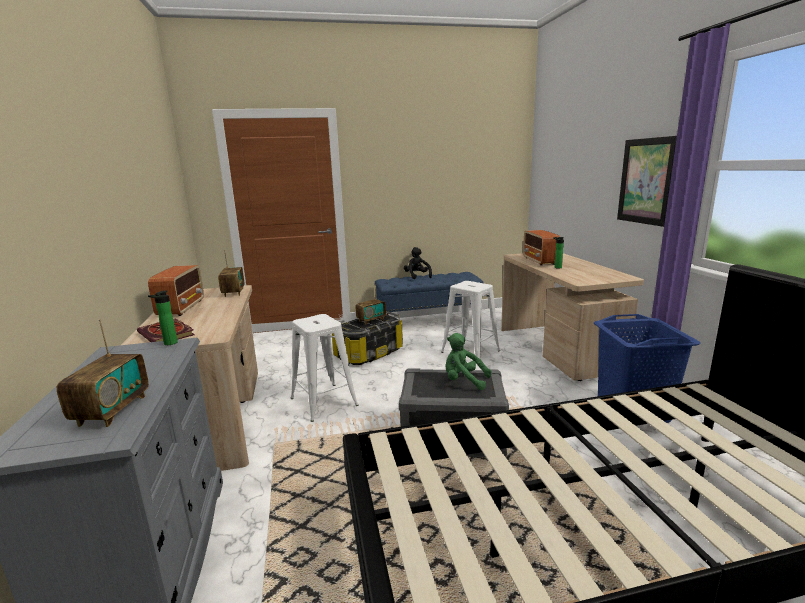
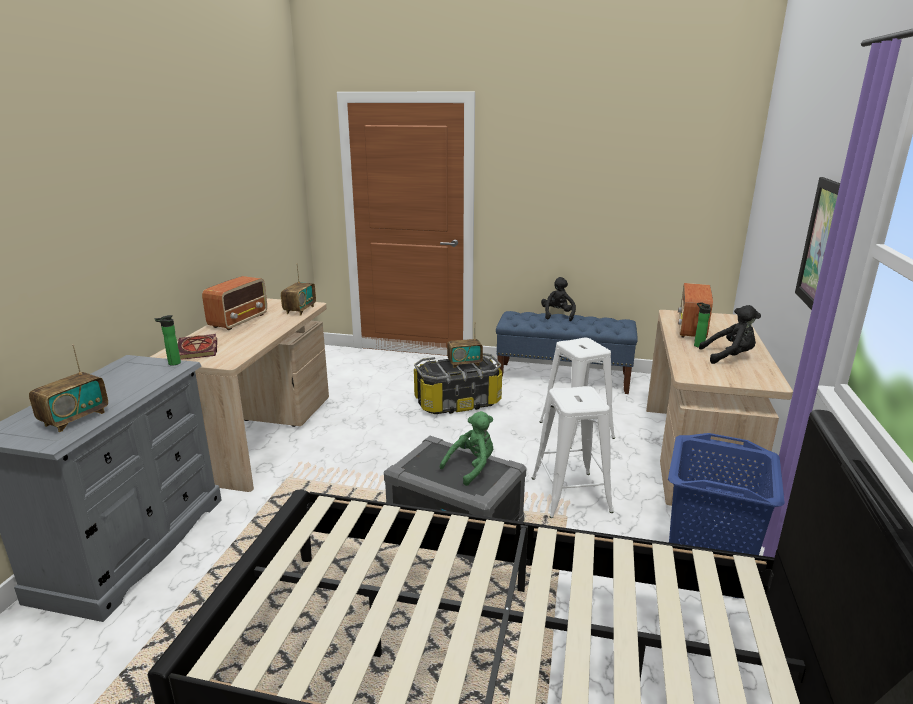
camera: 25 degrees right, 5 degrees up
white stool [291,314,358,422] -> white stool moved to [532,386,613,518]
green plush toy [445,333,492,390] -> green plush toy turned 90 degrees clockwise [440,411,493,486]
none -> black plush toy [699,305,761,364]

